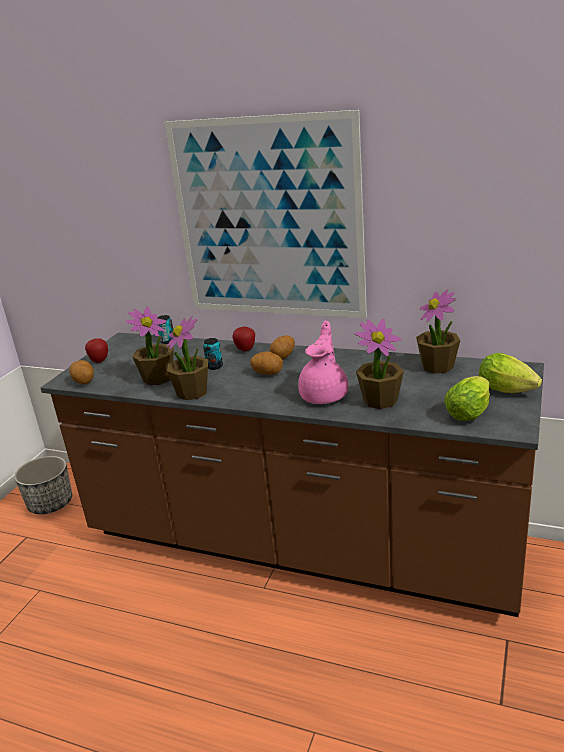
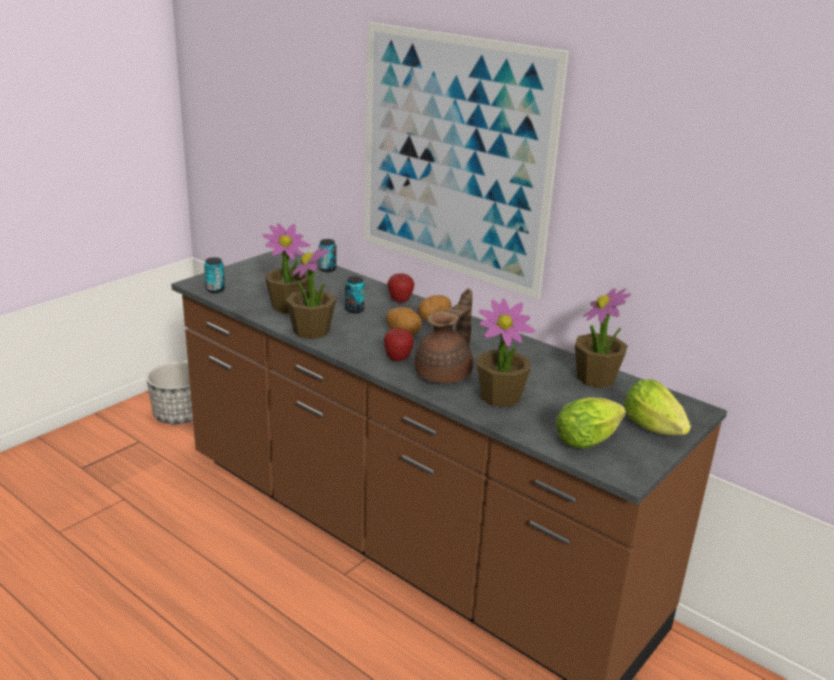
camera: 15 degrees right, 0 degrees up
potato [69,360,94,384] -> can [204,257,225,293]
apple [85,338,108,363] -> apple moved to [384,328,414,362]
pink teapot [298,321,348,404] -> brown teapot [414,288,473,383]

